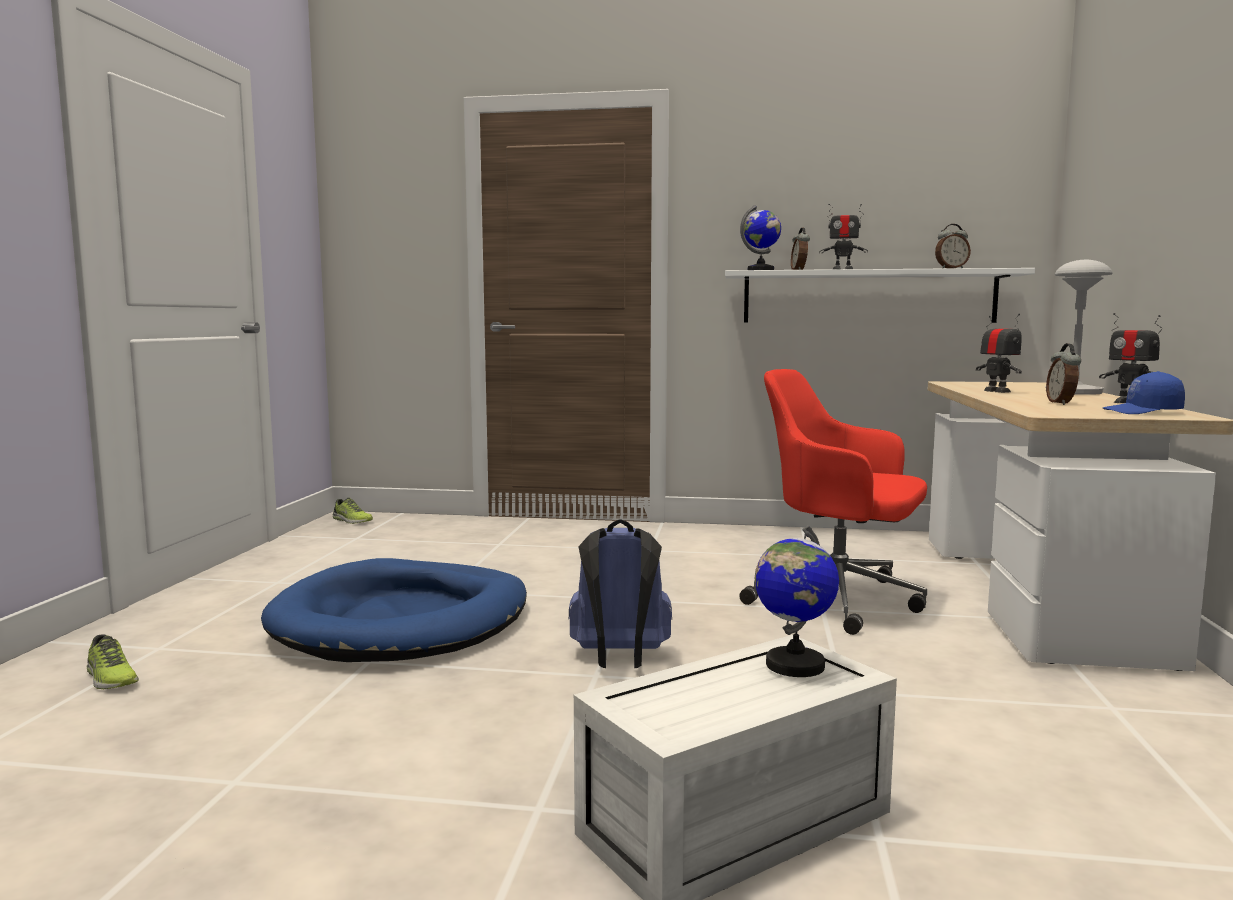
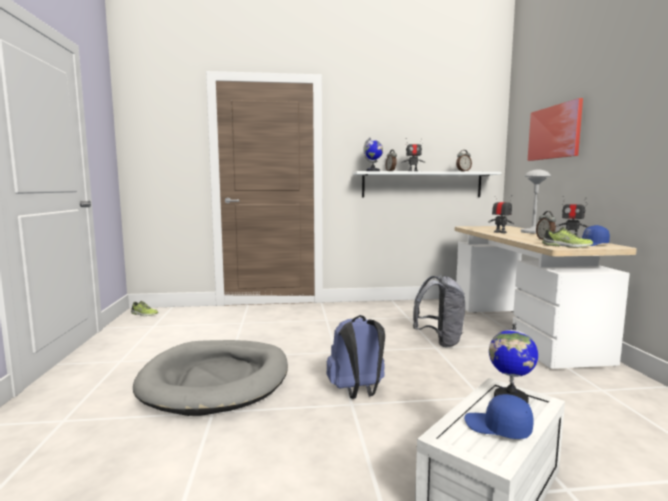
camera: 15 degrees left, 0 degrees up
shoe [87,634,139,689] -> shoe moved to [542,227,593,248]
blue dog bed [261,558,527,662] -> grey dog bed [133,340,288,416]
red office chair [740,369,927,635] -> grey backpack [413,275,465,347]
none -> blue cap [464,394,533,439]
none -> picture [528,98,583,161]

